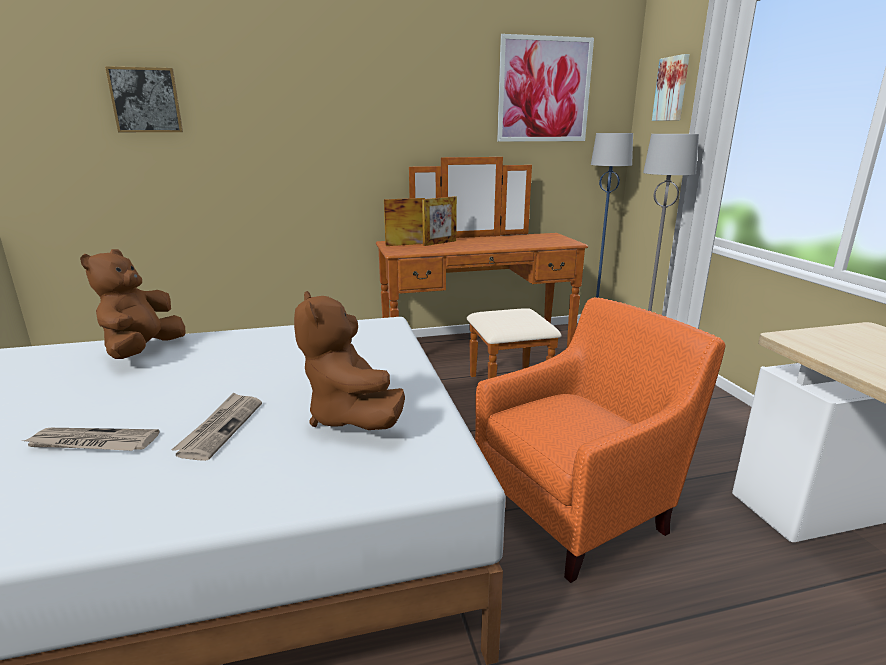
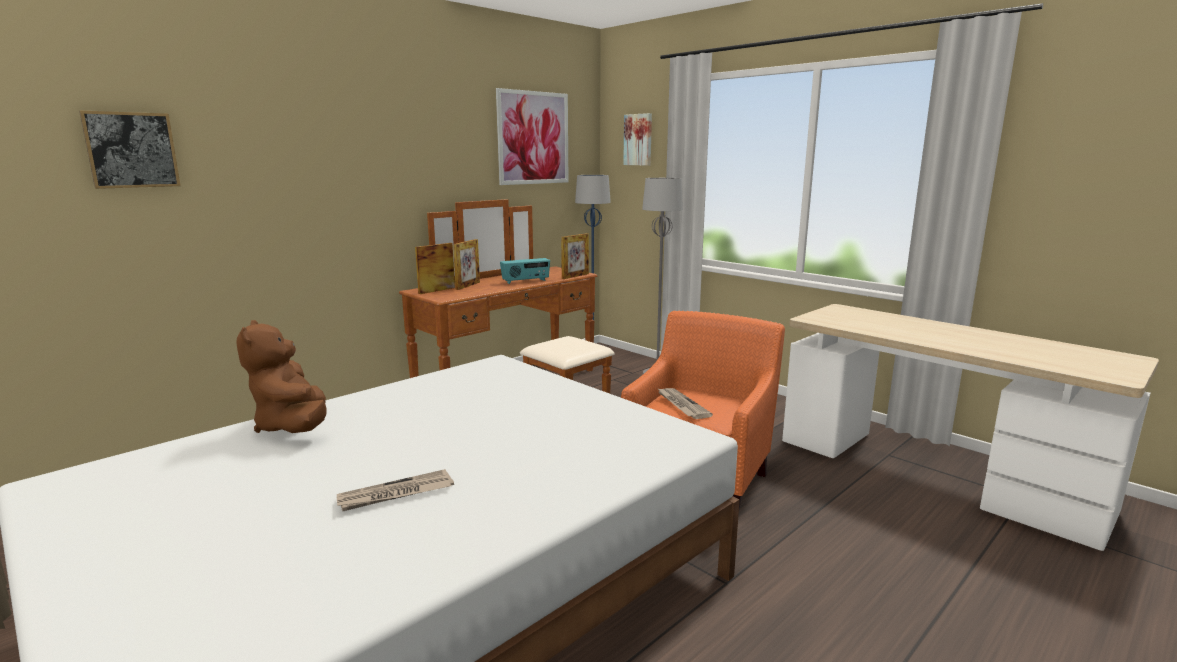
camera: 30 degrees left, 5 degrees down
newspaper [171,392,262,461] -> newspaper moved to [657,388,713,419]
brown plush toy [294,291,405,430] -> none
none -> radio [500,258,550,284]
none -> picture frame [561,233,589,279]

